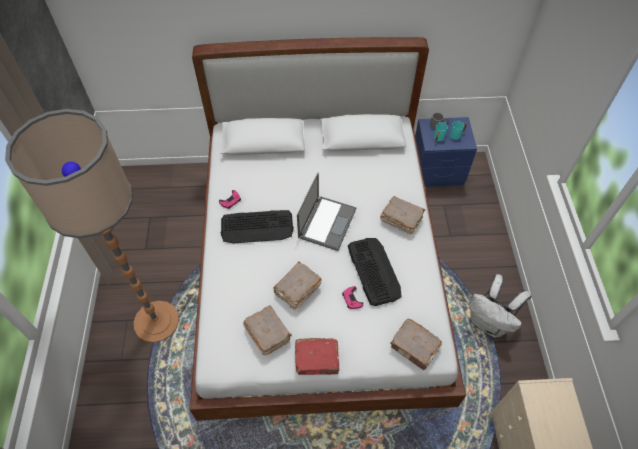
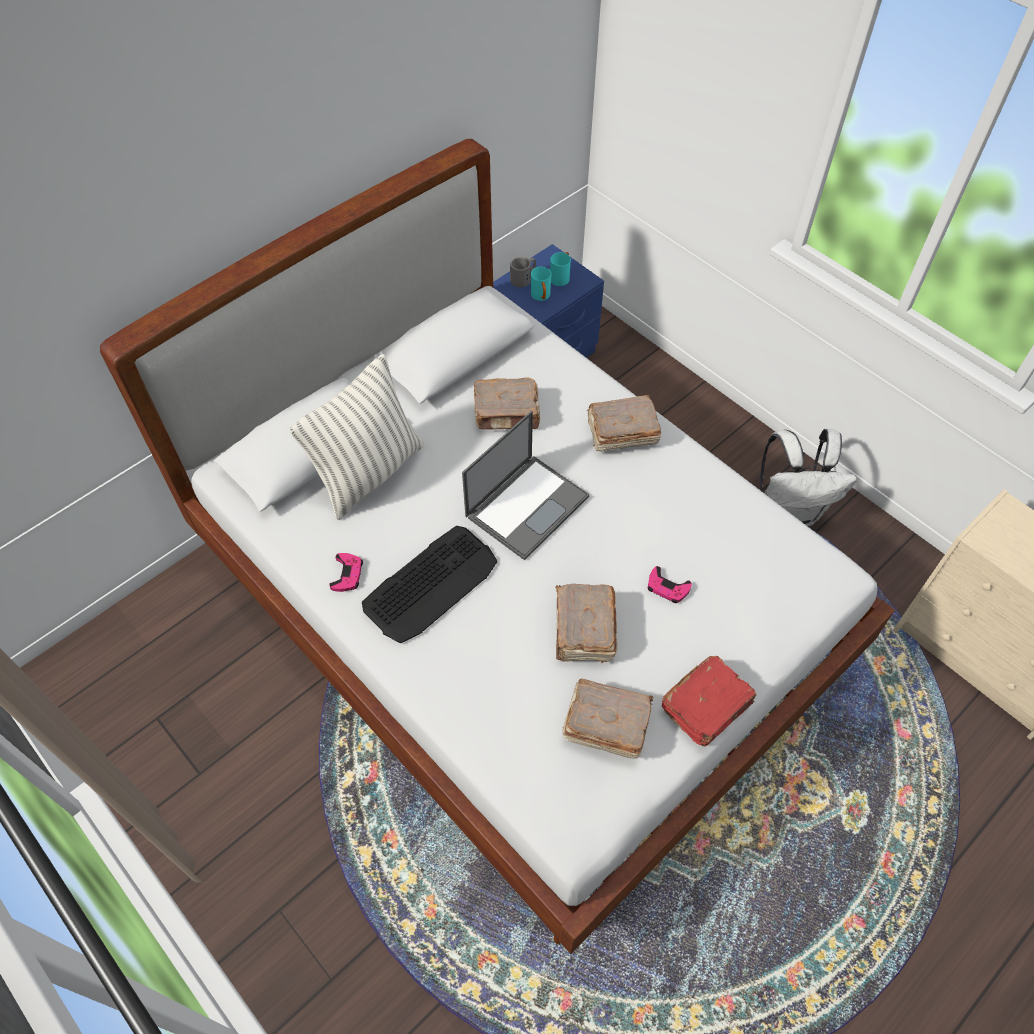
camera: 40 degrees left, 0 degrees up
floor lamp [5,109,179,343] -> none
laptop [297,173,357,251] -> laptop turned 60 degrees clockwise [462,411,589,560]
keyboard [348,238,402,306] -> none
brown book [390,319,442,370] -> brown book moved to [474,377,541,430]
none -> pillow [289,354,424,520]

